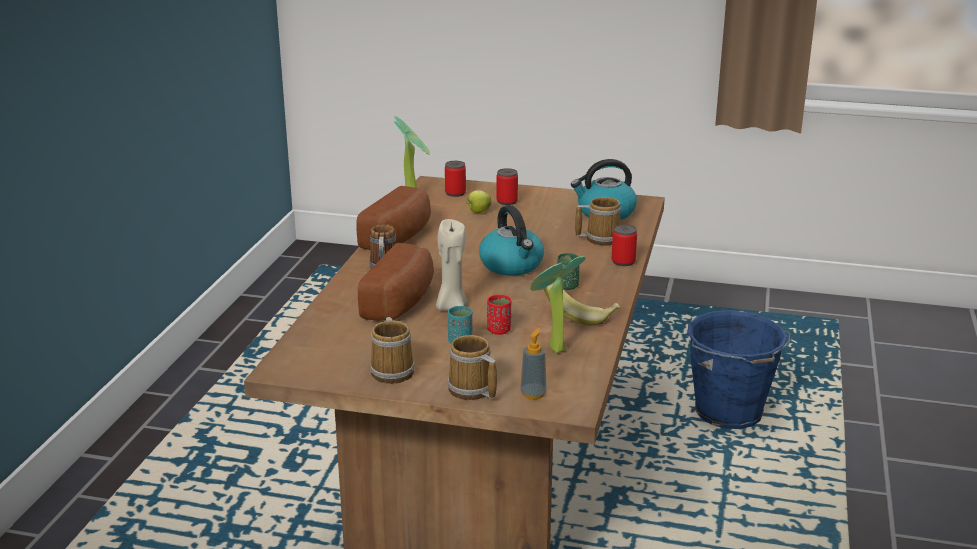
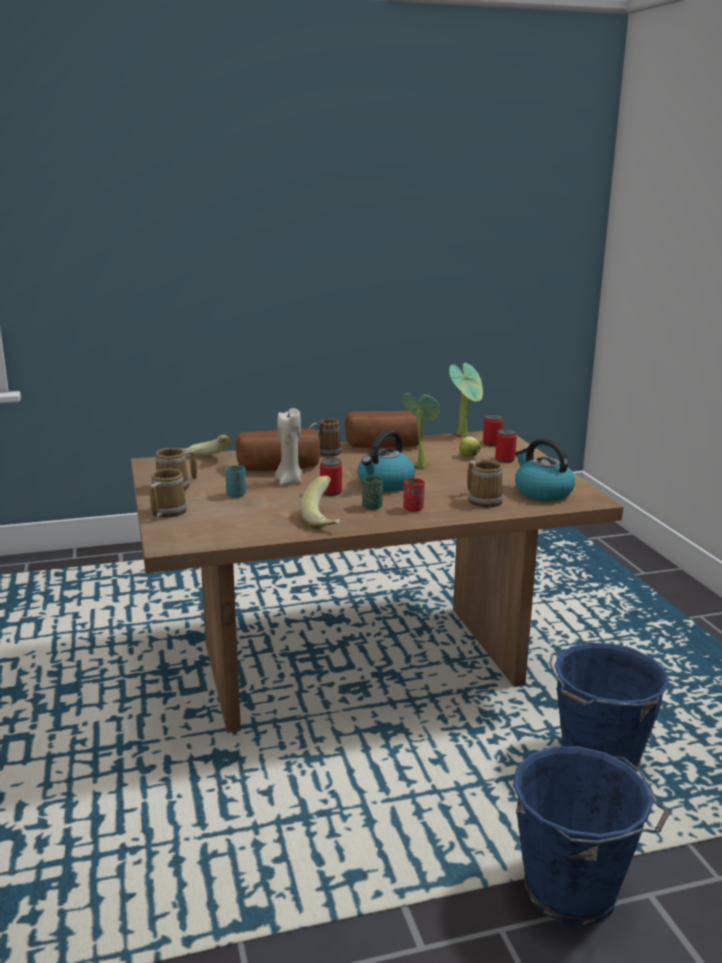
camera: 60 degrees right, 5 degrees down
red cup [487,295,511,335] -> red cup moved to [403,478,425,512]
soap dispenser [520,328,547,400] -> none
potted plant [530,256,585,353] -> potted plant moved to [402,393,440,468]
can [612,225,637,266] -> can moved to [320,458,342,496]
none -> banana [180,435,230,456]
none -> blue bucket [513,746,670,926]

